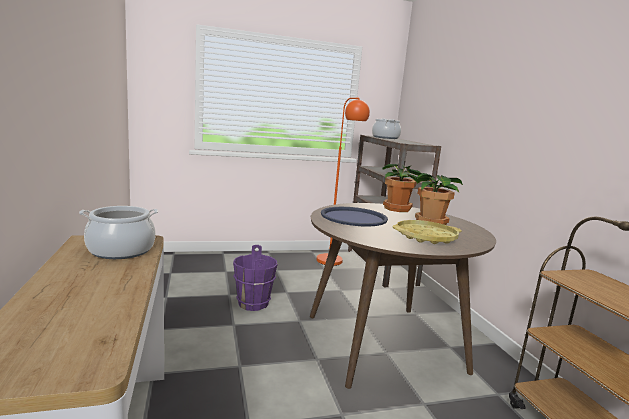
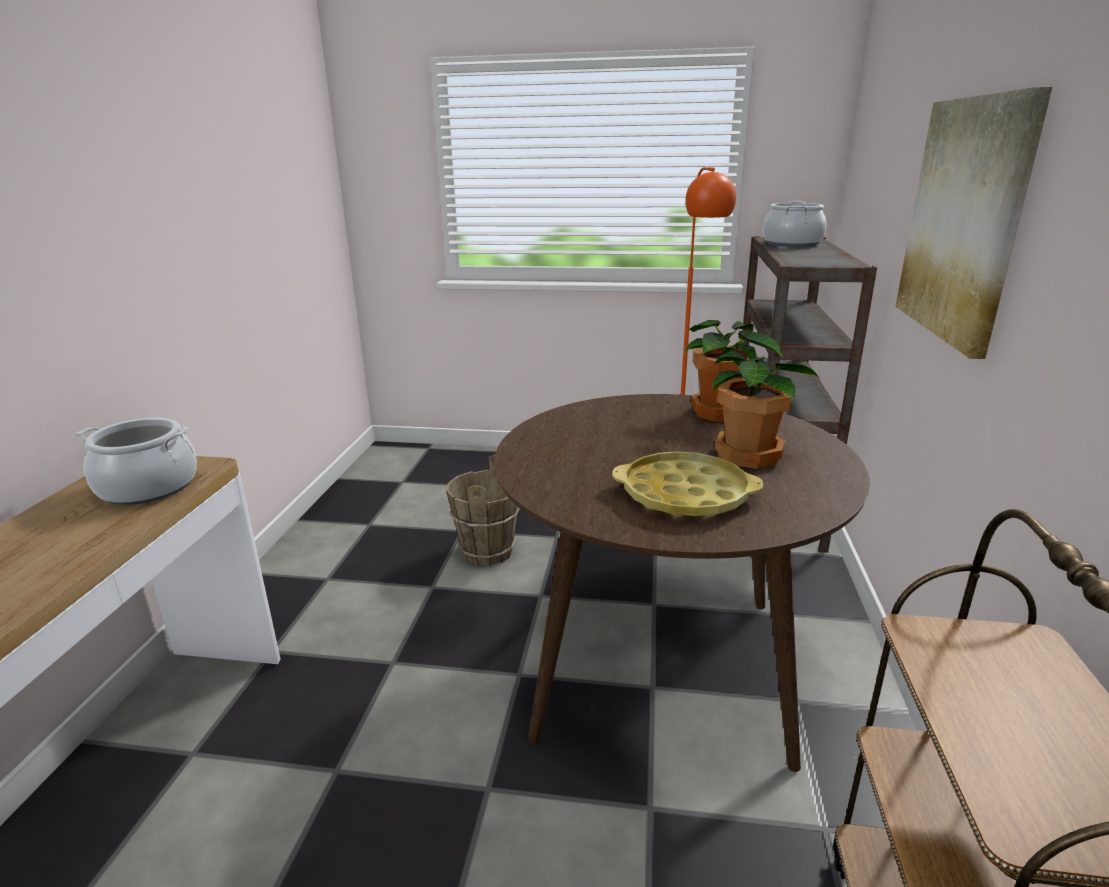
camera: 25 degrees right, 10 degrees up
purple bucket [233,245,278,311] -> brown bucket [446,455,520,566]
blue tray [321,207,388,227] -> none
none -> picture [895,87,1052,359]

